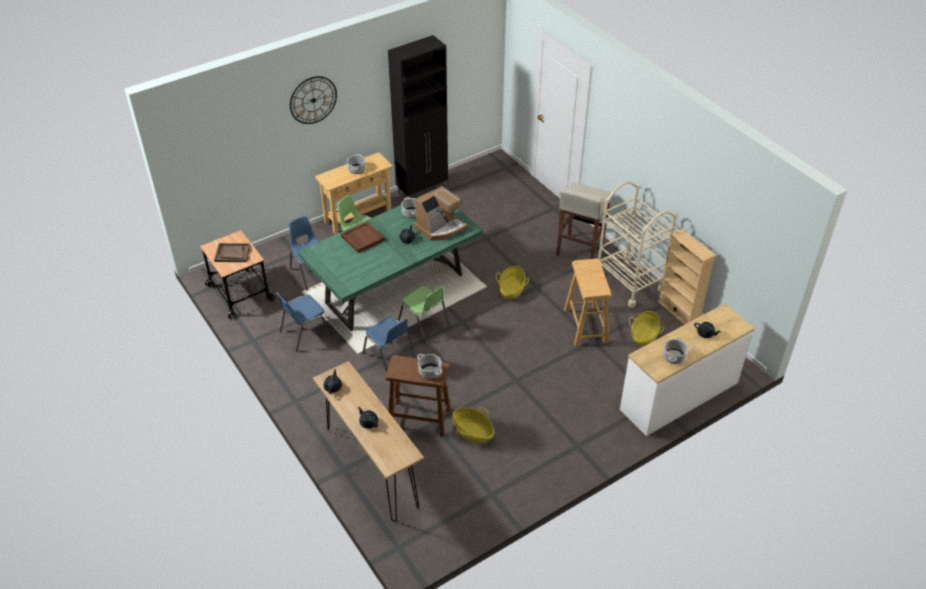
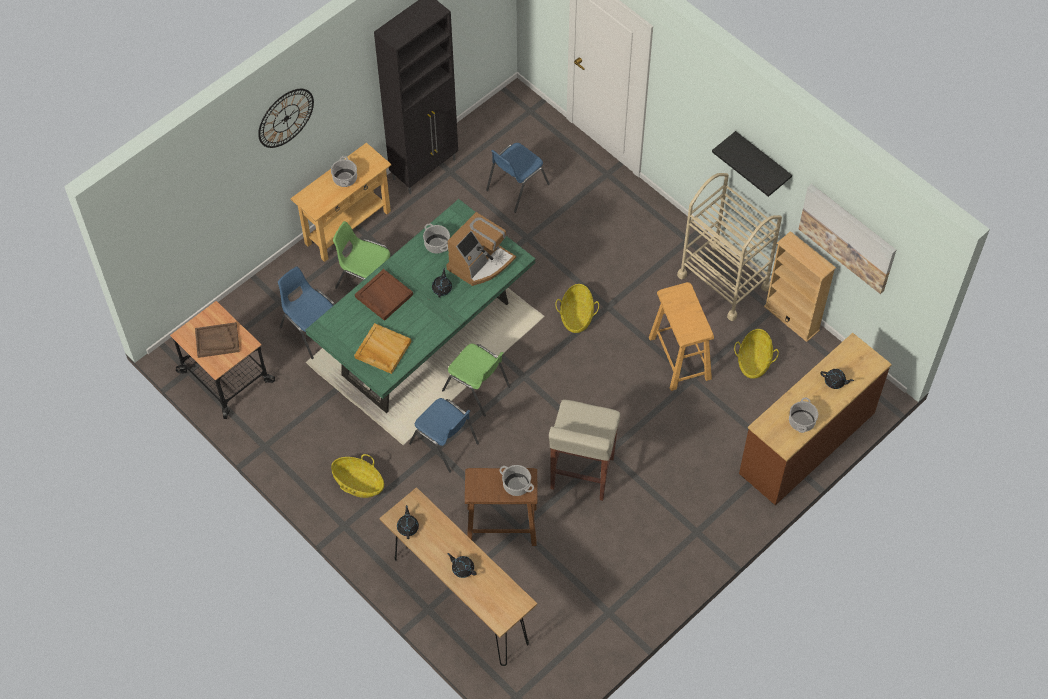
camera: 10 degrees left, 15 degrees up
blue chair [276,292,333,352] -> blue chair moved to [486,143,550,213]
basket [452,407,494,443] -> basket moved to [331,454,384,498]
beige stool [557,183,612,259] -> beige stool moved to [549,400,620,501]
white dresser [620,303,755,436] -> brown dresser [739,333,892,505]
none -> beige tray [354,323,412,374]
none -> black shelf [712,131,792,197]
none -> picture [799,184,896,294]

